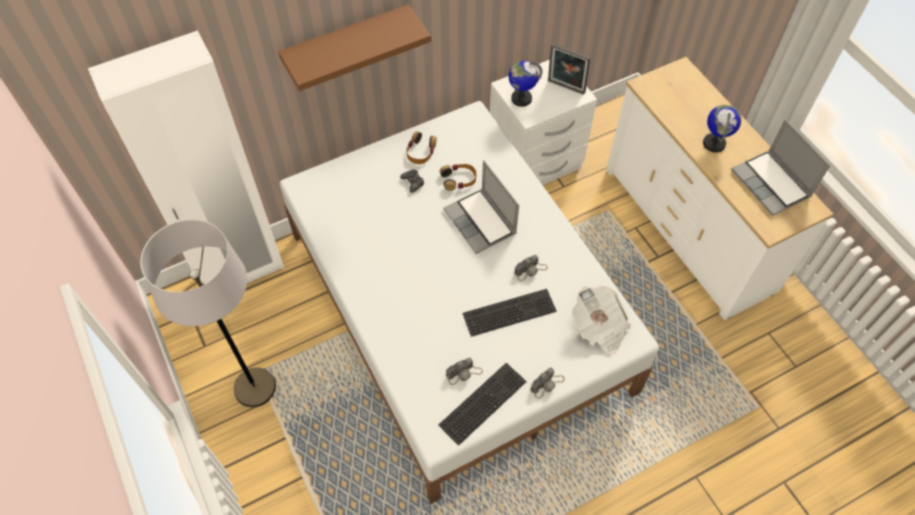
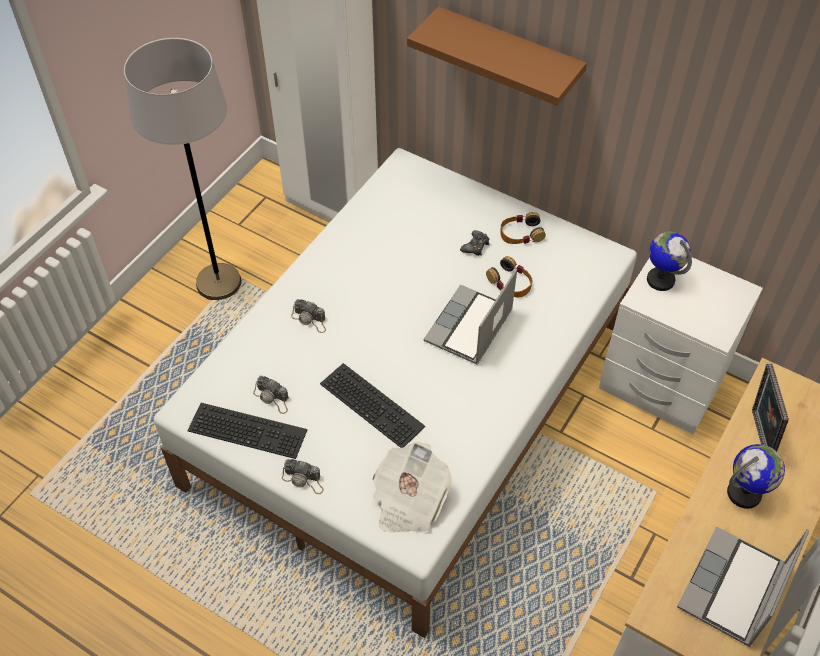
camera: 60 degrees right, 5 degrees down
camera [514,255,548,281] -> camera moved to [291,299,326,333]
picture frame [548,43,590,95] -> picture frame moved to [752,364,789,452]

